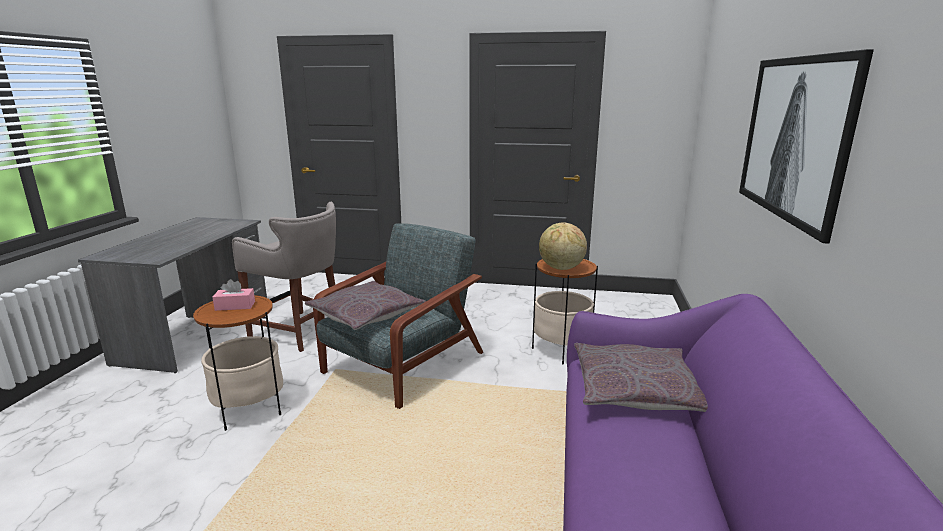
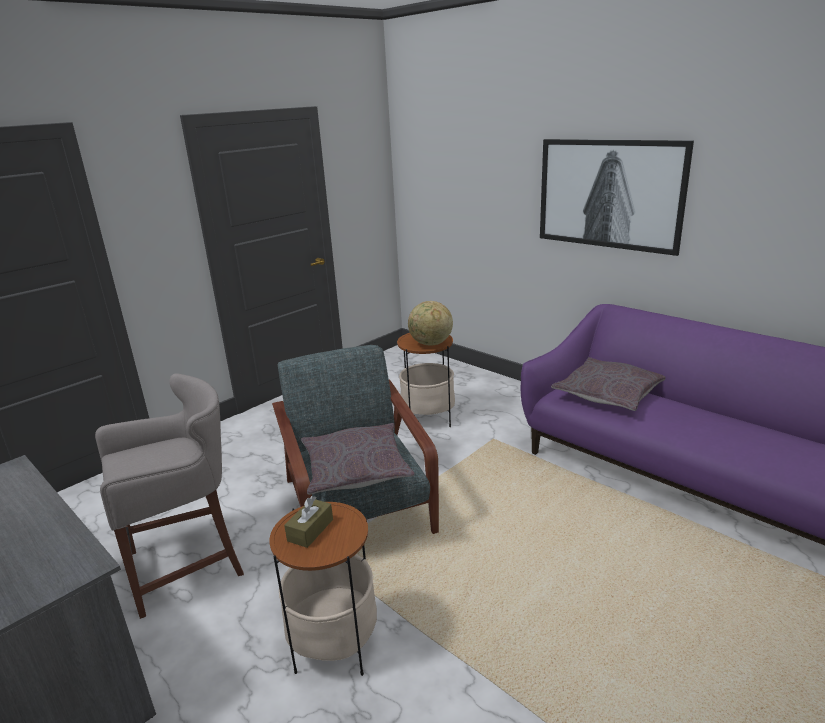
camera: 55 degrees left, 5 degrees up
pink tissue box [212,279,255,311] -> brown tissue box [284,496,333,548]

